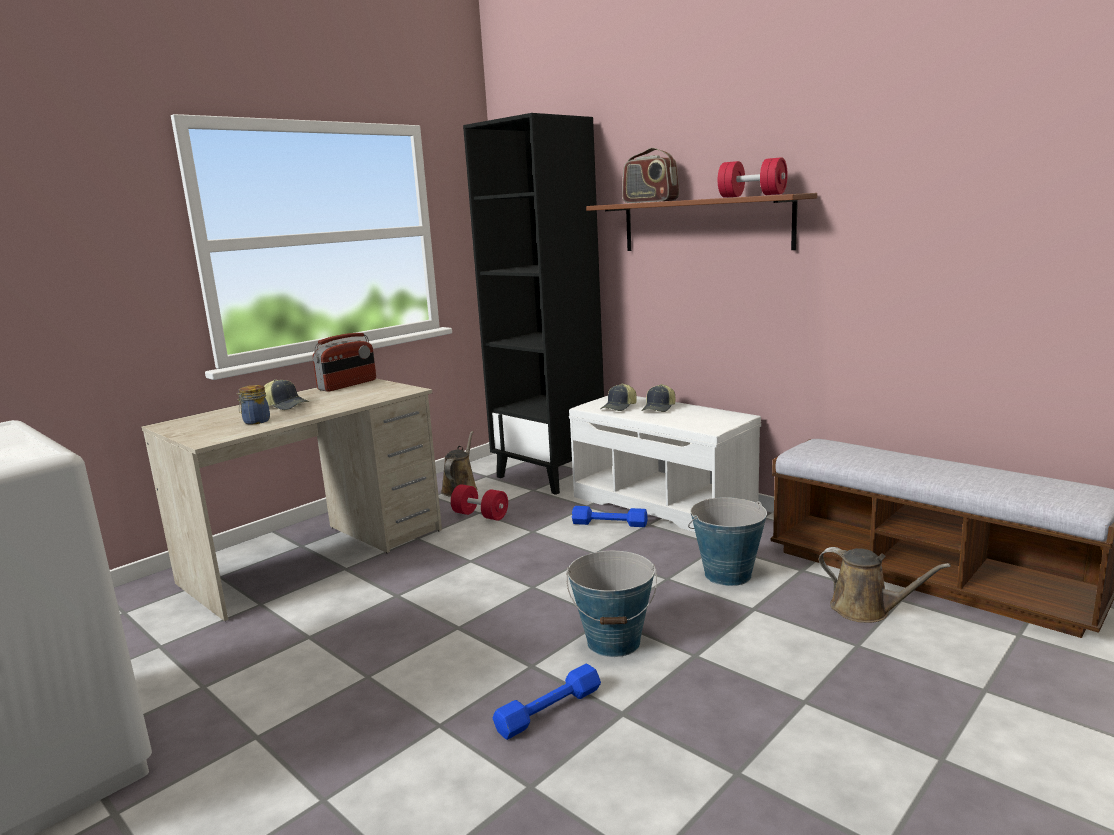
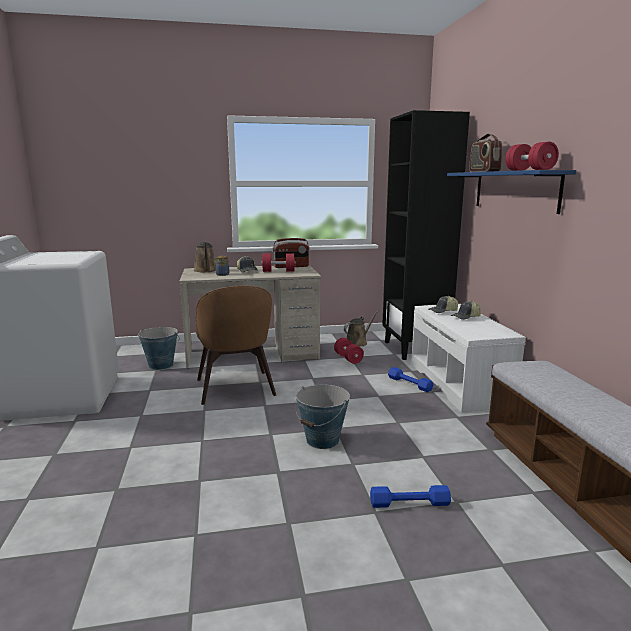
camera: 35 degrees right, 0 degrees up
blue dumbbell [493,663,601,740] -> blue dumbbell moved to [370,485,451,508]
brown shelf [586,193,817,251] -> blue shelf [447,170,577,214]
bucket [688,497,767,586] -> bucket moved to [138,327,180,370]
brown watering can [819,547,951,623] -> brown watering can moved to [194,242,216,272]
none -> brown chair [195,286,276,405]
none -> red dumbbell [261,253,296,272]

